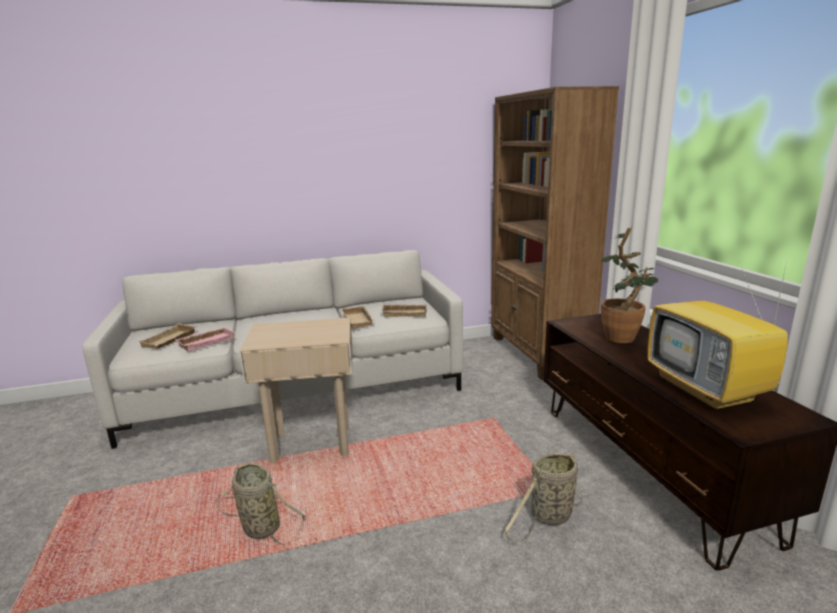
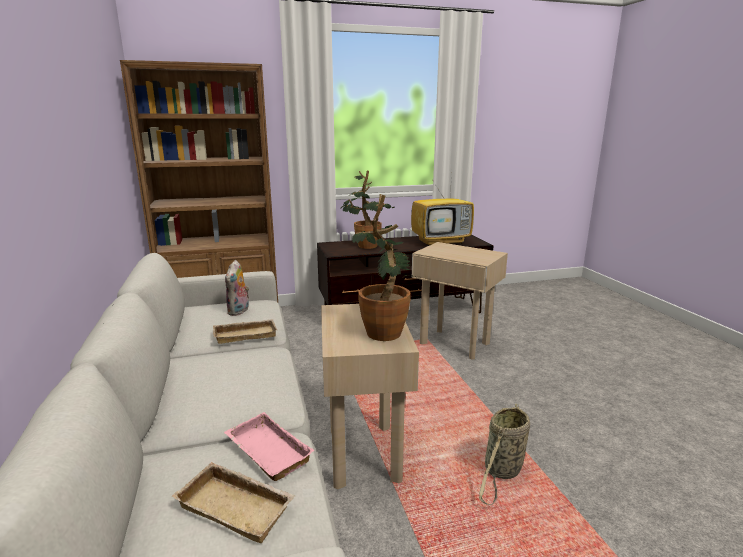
camera: 90 degrees left, 0 degrees up
beige tray [381,304,427,317] -> plush toy [225,260,249,316]
basket [503,451,583,543] -> beige side table [412,242,508,360]
none -> potted plant [352,194,415,341]

